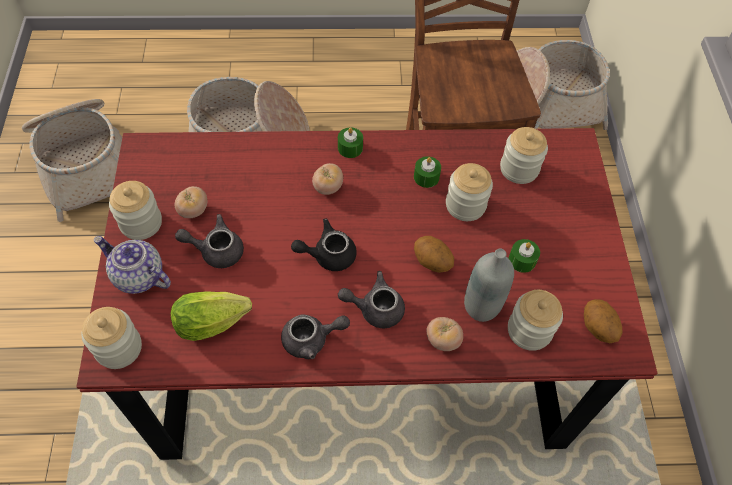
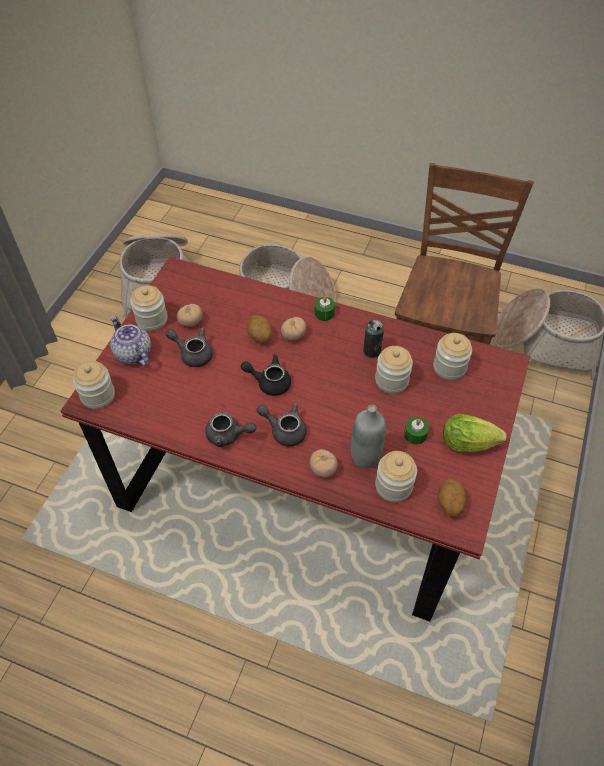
camera: 25 degrees right, 5 degrees down
lettuce [171,291,252,341] -> lettuce moved to [443,414,507,452]
green candle [414,156,441,188] -> can [363,319,384,358]
potato [414,236,454,273] -> potato moved to [247,315,272,343]

